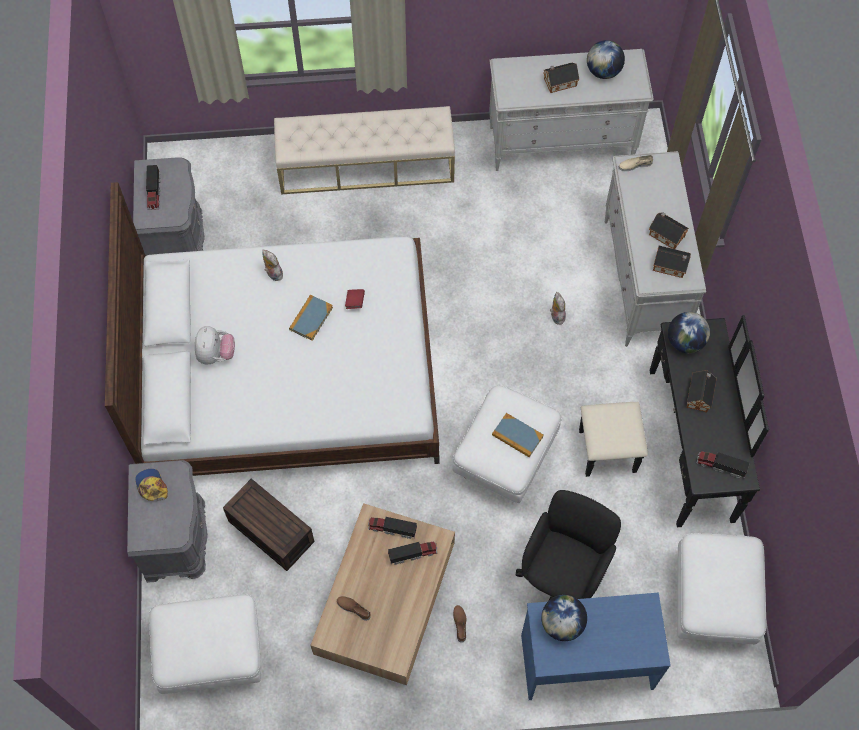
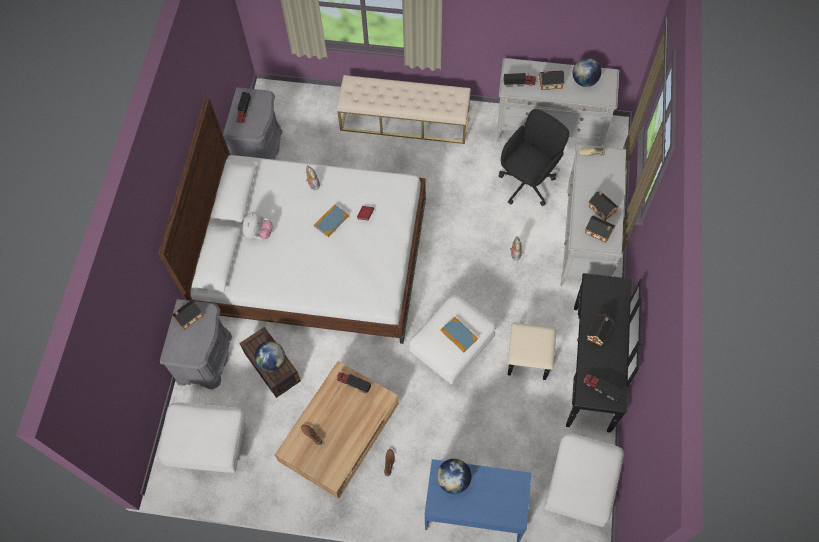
camera: 15 degrees right, 0 degrees up
cap [135,469,168,501] -> toy house [172,300,204,330]
toy truck [388,541,438,565] -> toy truck moved to [503,73,537,87]
black office chair [516,490,621,601] -> black office chair moved to [499,109,569,206]
globe [668,312,710,353] -> globe moved to [254,341,285,372]

